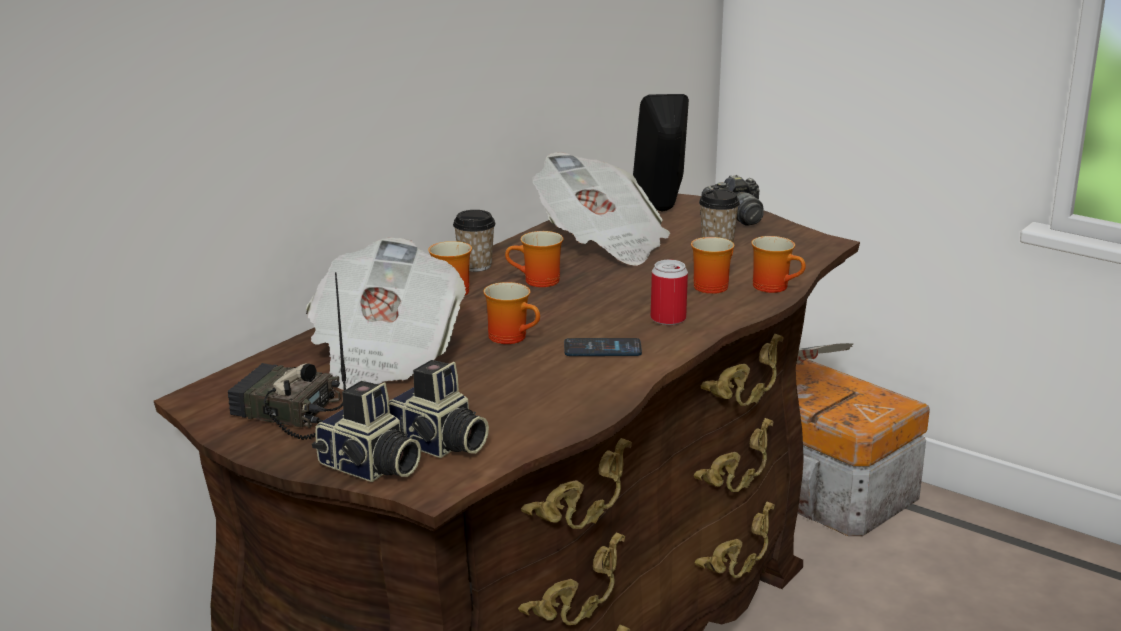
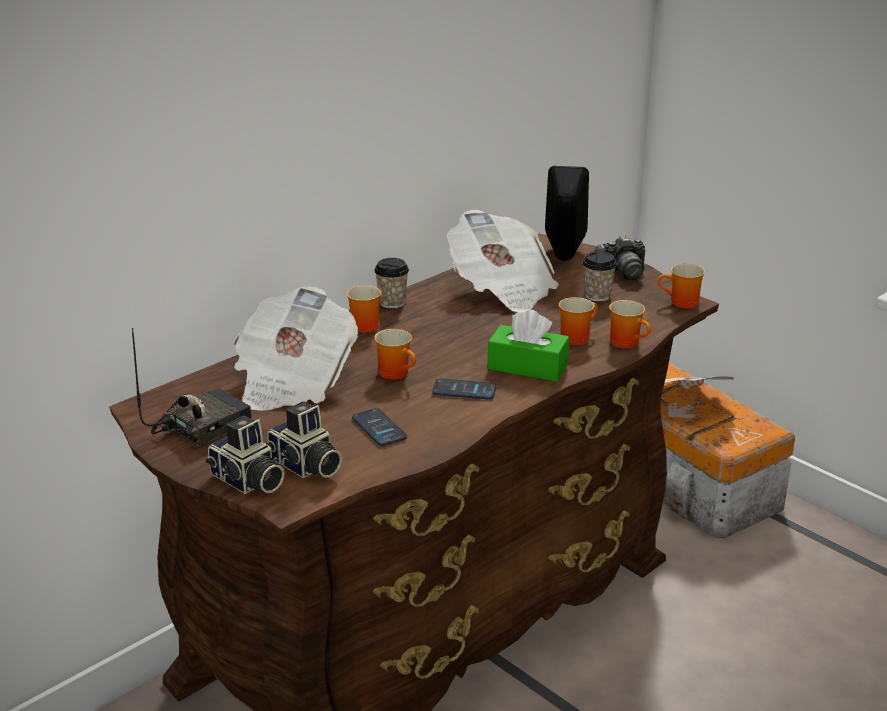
camera: 10 degrees right, 5 degrees up
radio [228,272,346,440] -> radio turned 105 degrees clockwise [132,328,252,449]
mug [505,231,564,287] -> mug moved to [657,263,705,308]
can [651,260,688,325] -> green tissue box [488,309,569,382]
none -> phone [352,408,407,446]

